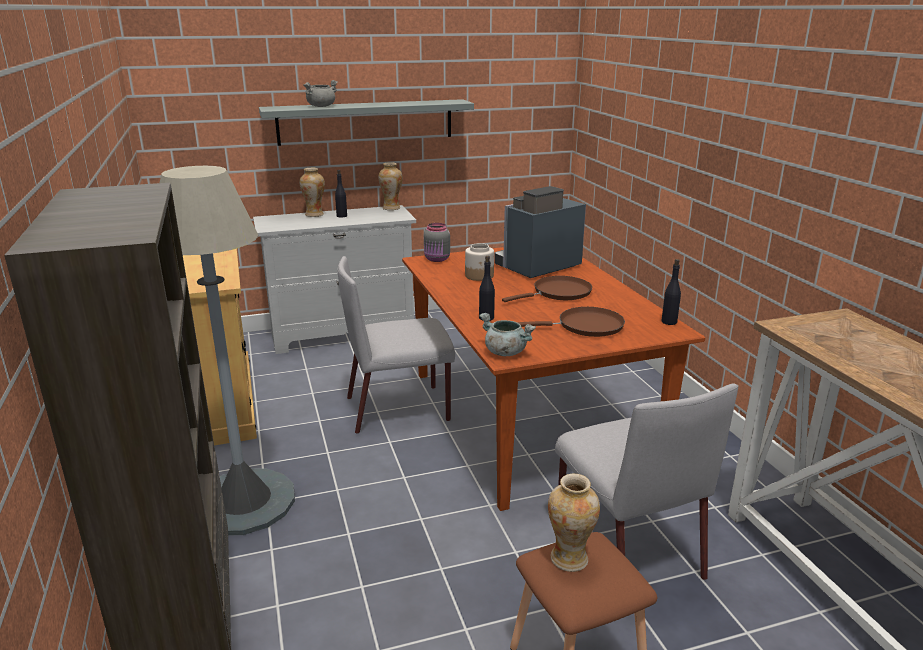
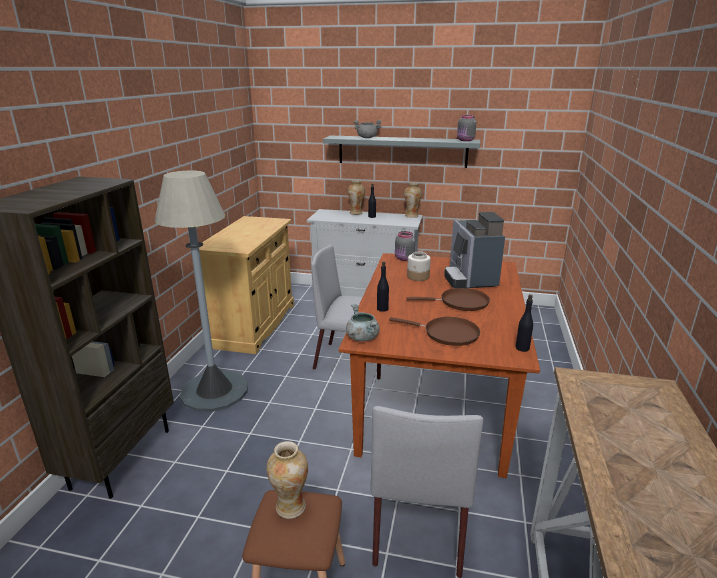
camera: 30 degrees right, 0 degrees up
coffee machine [494,186,586,278] -> coffee machine turned 90 degrees counterclockwise [444,212,505,288]
none -> grey jar [457,115,476,141]

